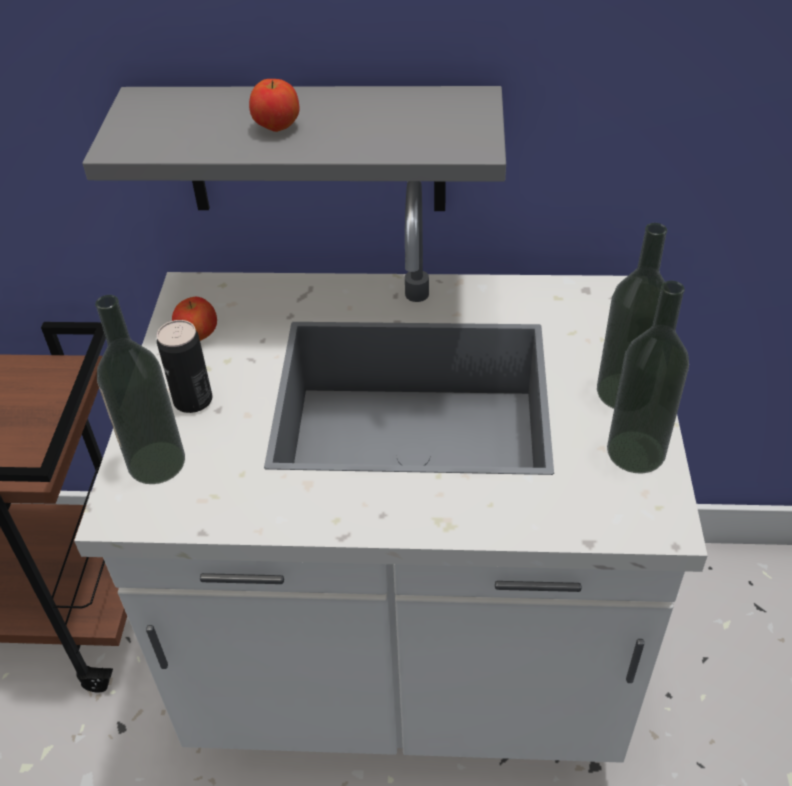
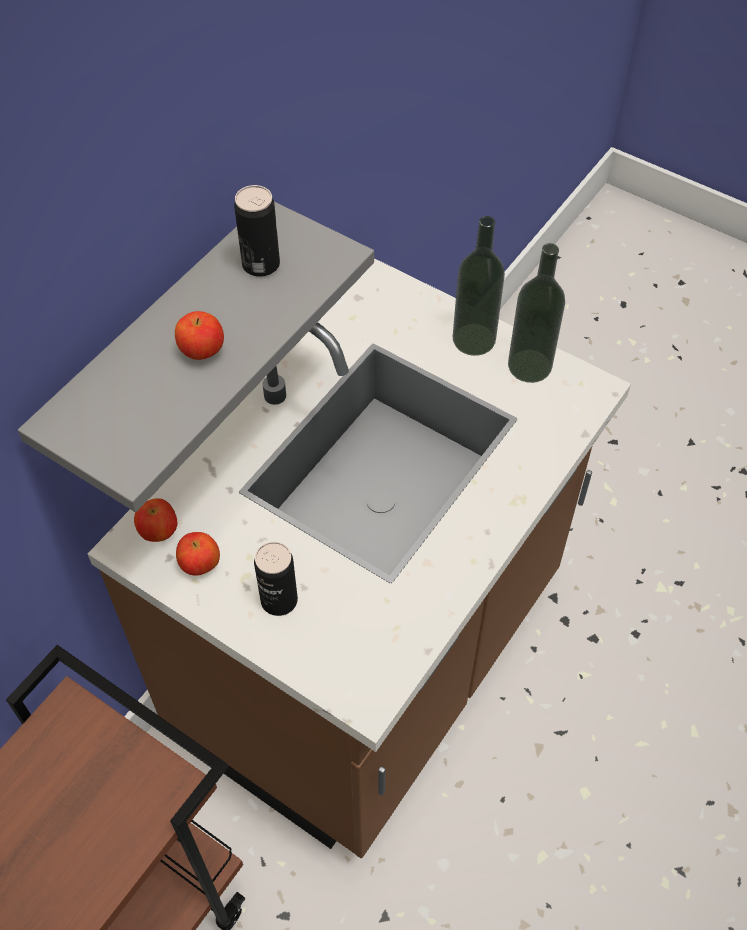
camera: 60 degrees left, 10 degrees up
white counter [74,181,708,763] -> brown counter [88,258,631,858]
bottle [95,295,185,484] -> none
none -> apple [134,498,177,542]
none -> can [234,185,280,277]

